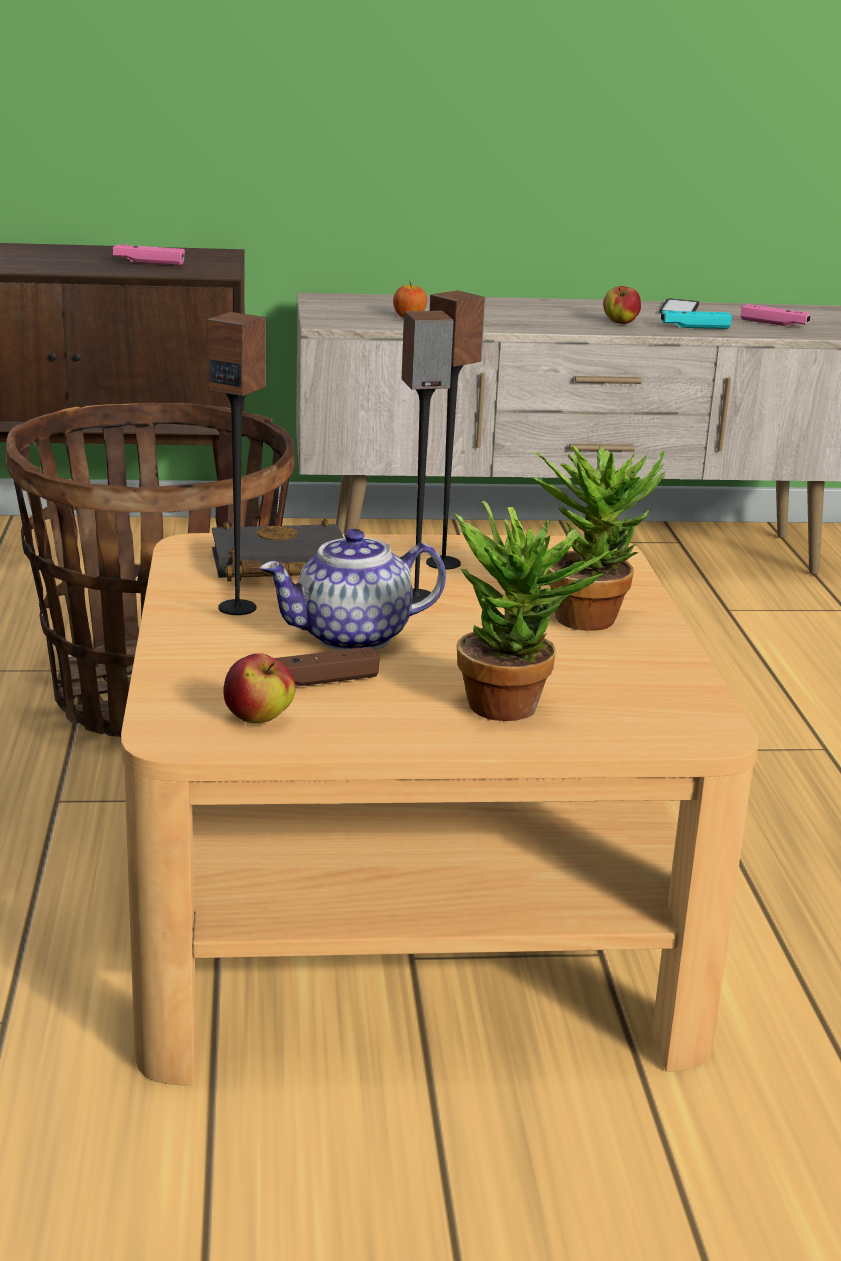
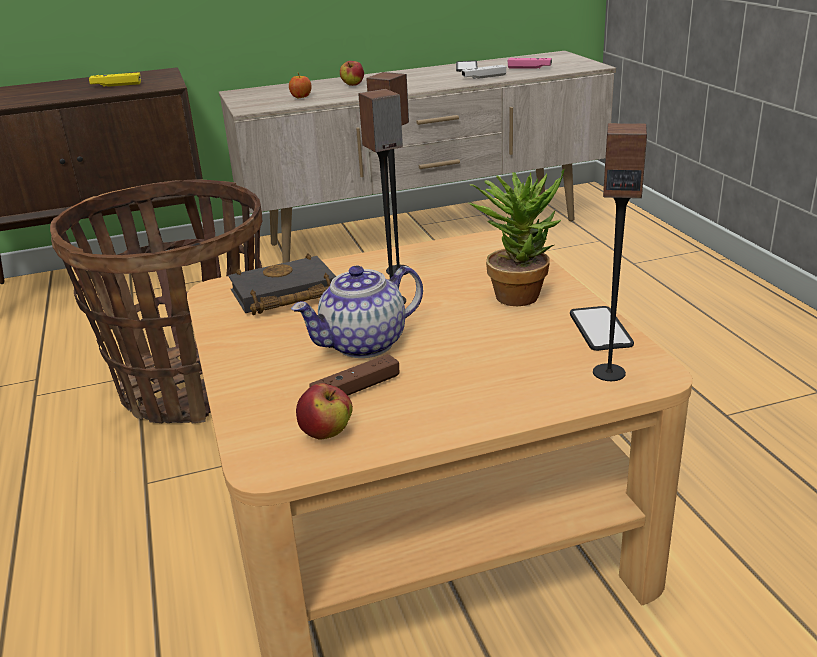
camera: 10 degrees left, 5 degrees up
pink game controller [113,244,185,266] -> yellow game controller [89,72,141,87]
speaker [207,312,266,615] -> speaker moved to [593,123,647,381]
potted plant [455,500,618,721] -> none
apple [603,286,641,324] -> apple moved to [340,61,364,86]
turquoise game controller [661,310,732,329] -> white game controller [462,65,506,79]
none -> phone [570,306,634,351]

